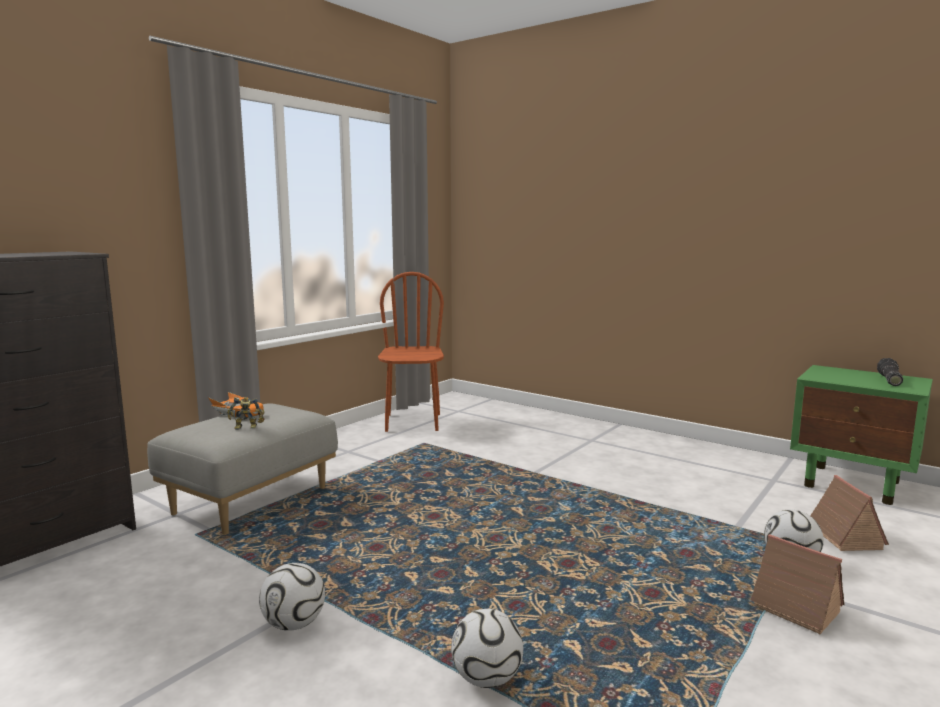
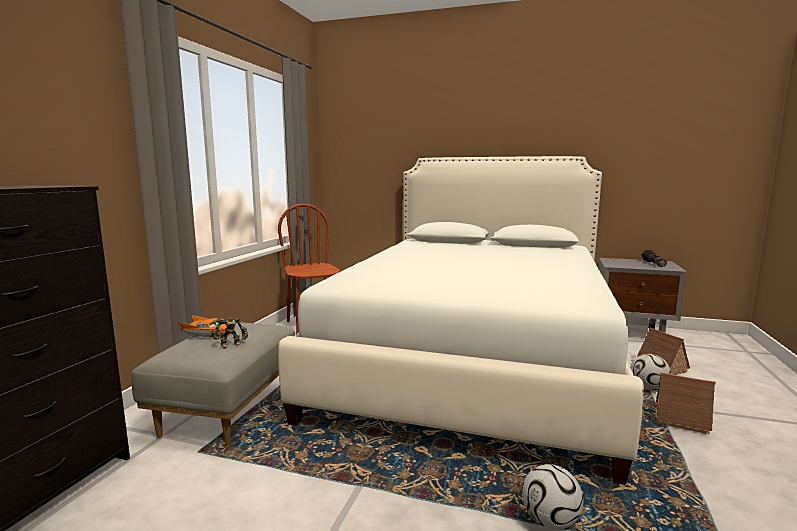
camera: 20 degrees left, 0 degrees up
football [259,563,325,631] -> none
green nightstand [790,365,933,505] -> grey nightstand [598,258,686,333]
none -> white bed [278,156,644,485]

